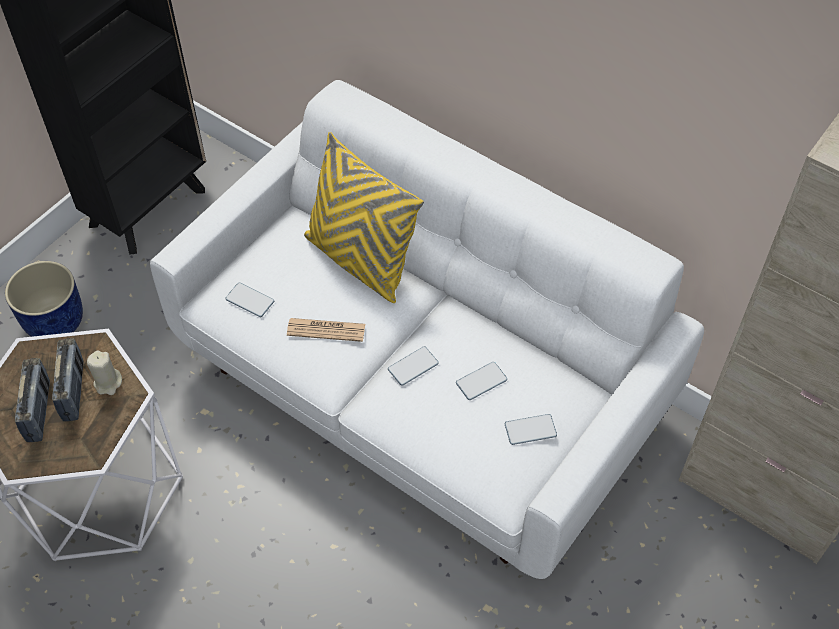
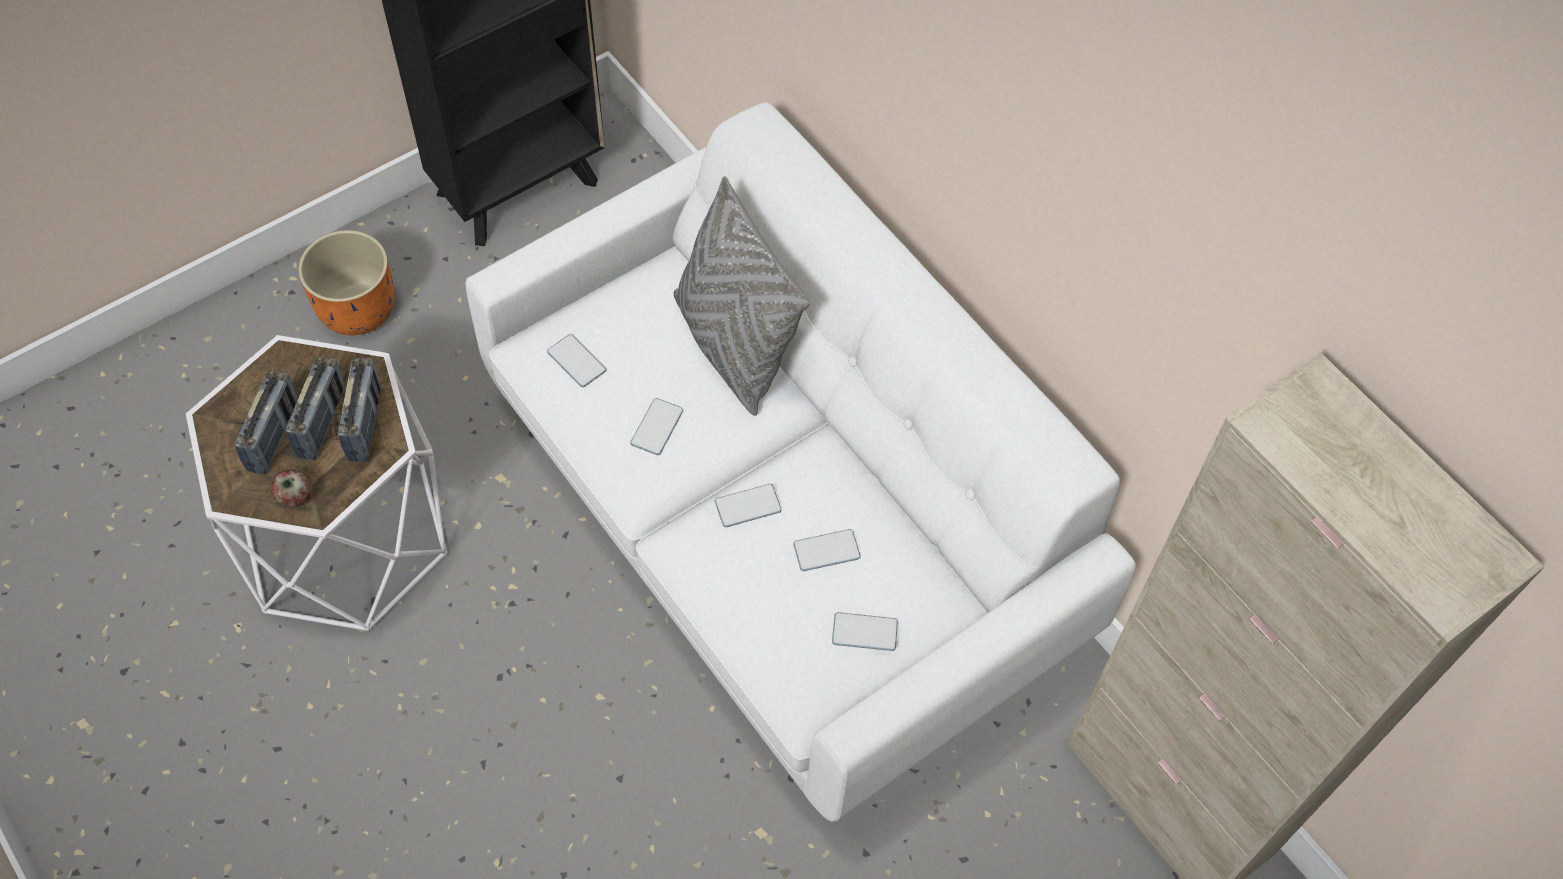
camera: 15 degrees right, 5 degrees up
blue planter [5,261,83,337] -> orange planter [298,230,394,335]
beige candle [87,351,122,395] -> radio [338,357,381,461]
newspaper [287,318,365,342] -> phone [630,398,683,455]
yellow pillow [304,132,424,303] -> grey pillow [674,176,810,416]
none -> apple [272,470,311,507]

